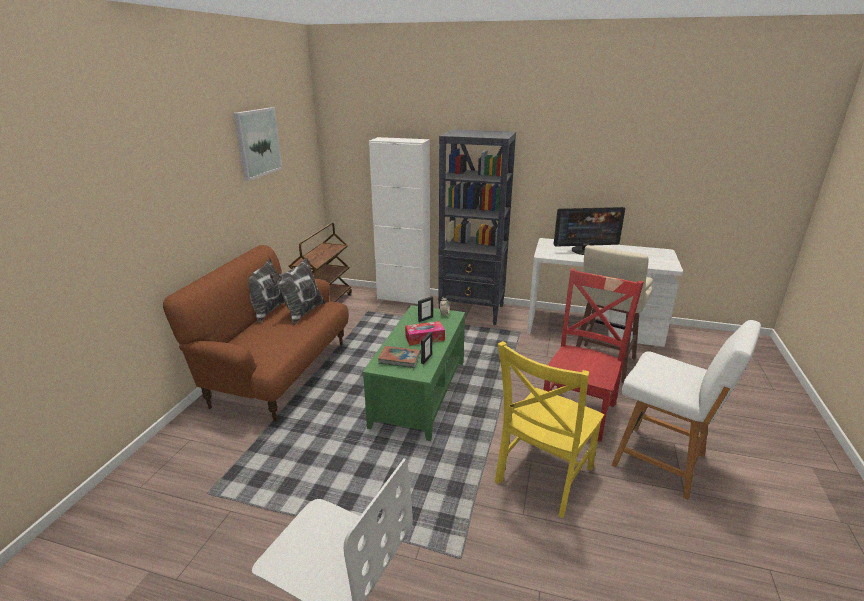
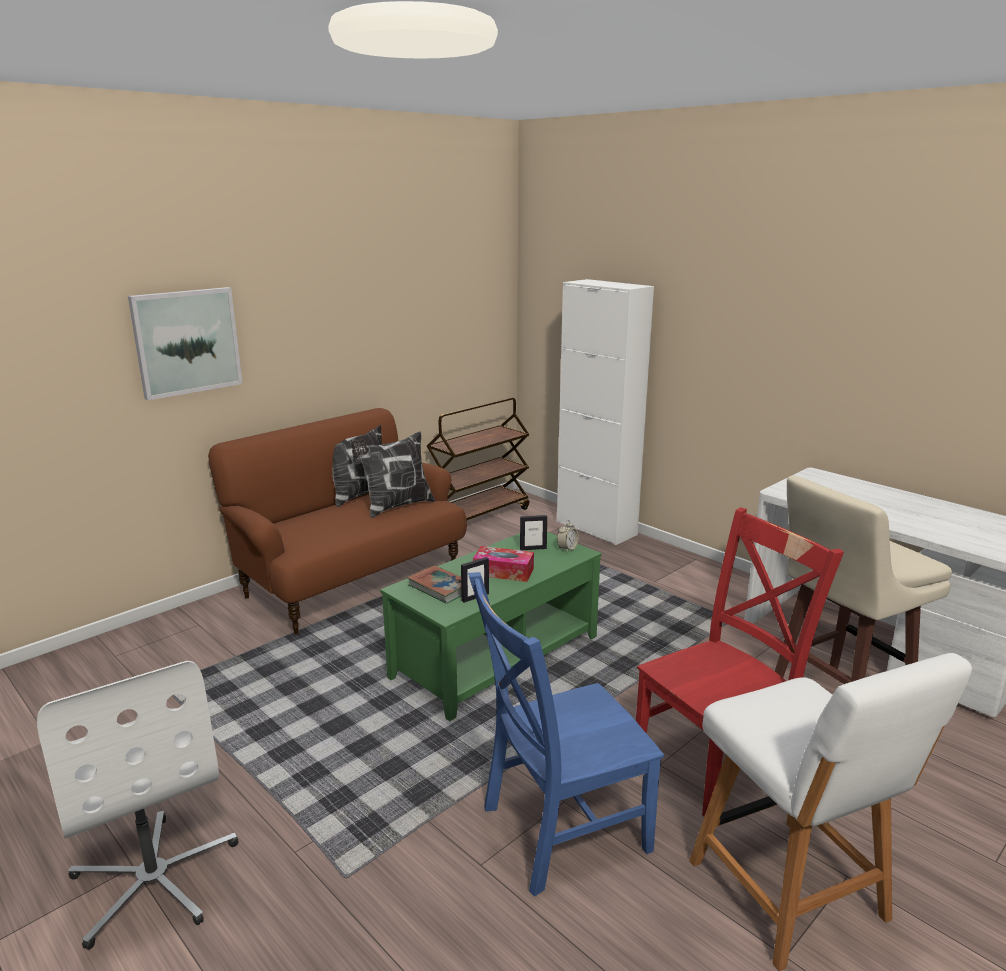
camera: 30 degrees right, 5 degrees down
picture [233,107,283,181] -> picture moved to [128,287,243,400]
black bookcase [438,129,516,325] -> none
yellow chair [495,341,604,518] -> blue chair [468,572,664,897]
monitor [554,207,625,255] -> none

